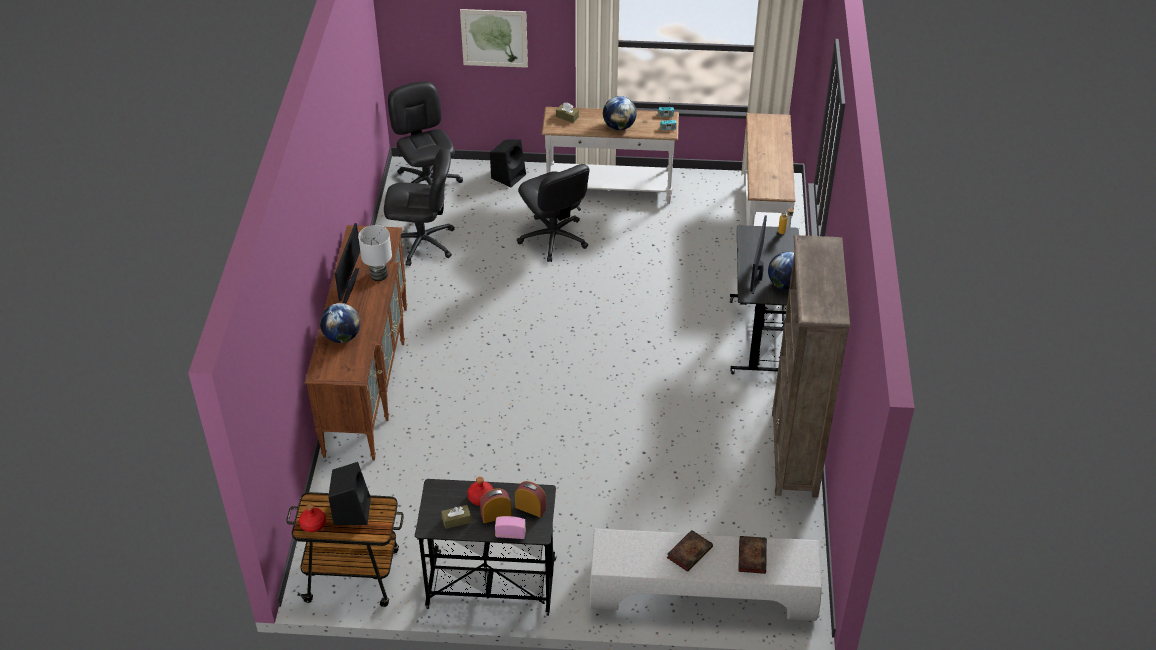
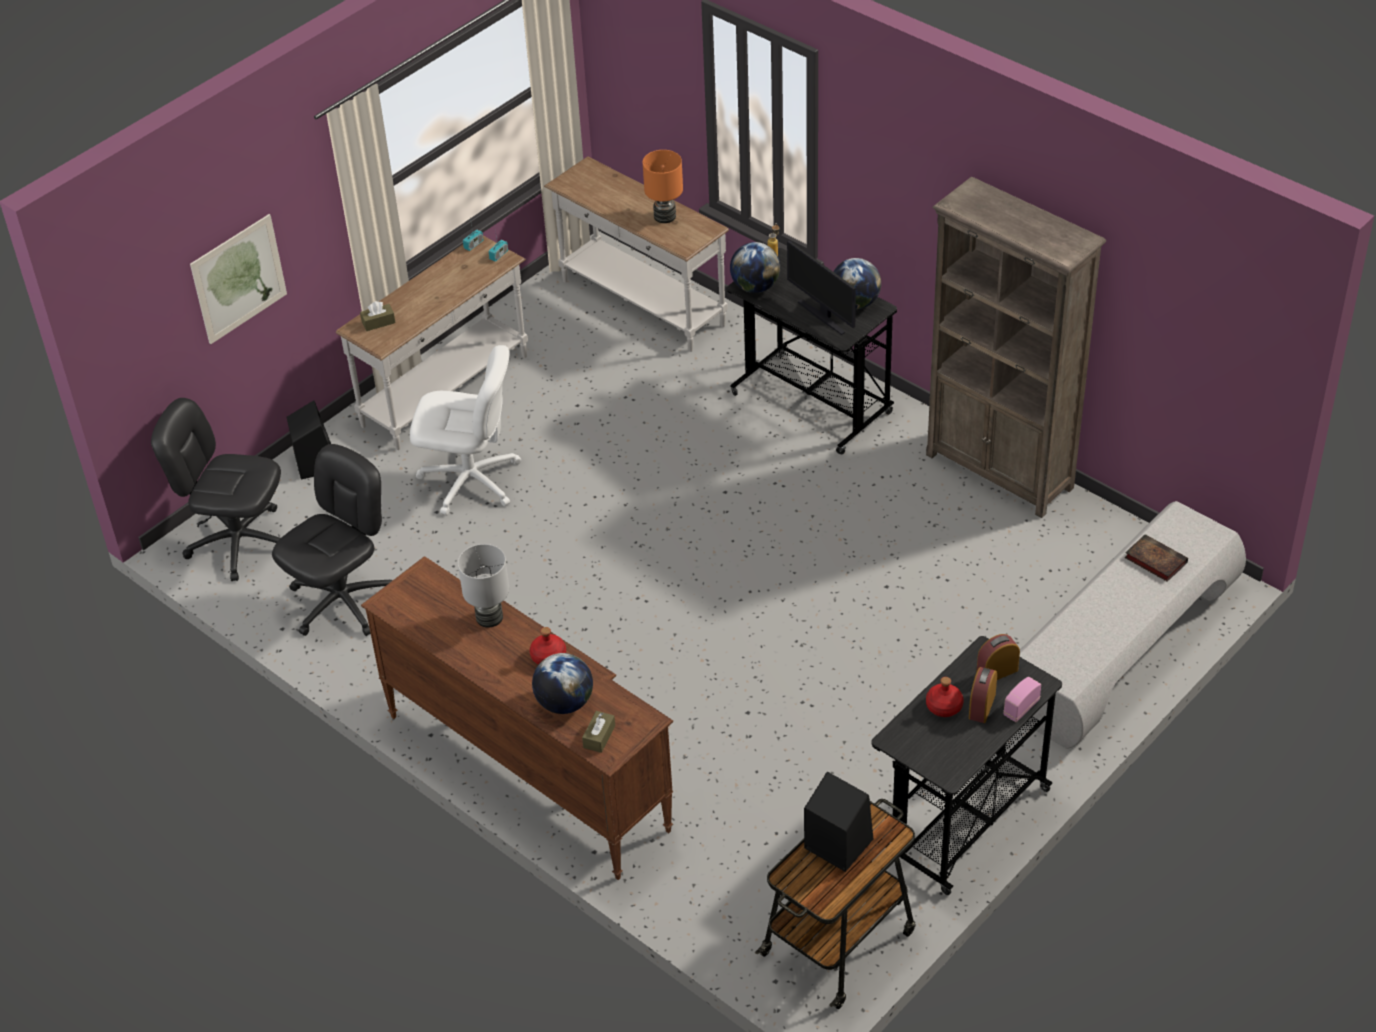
camera: 50 degrees left, 0 degrees up
red bottle [299,504,326,533] -> red bottle moved to [530,627,566,665]
monitor [335,223,360,303] -> none
brown tissue box [441,505,471,529] -> brown tissue box moved to [582,711,615,753]
black office chair [517,164,590,262] -> white office chair [410,345,521,515]
globe [603,96,637,130] -> globe moved to [730,242,780,293]
book [667,530,713,572] -> none
none -> orange table lamp [643,150,683,223]

